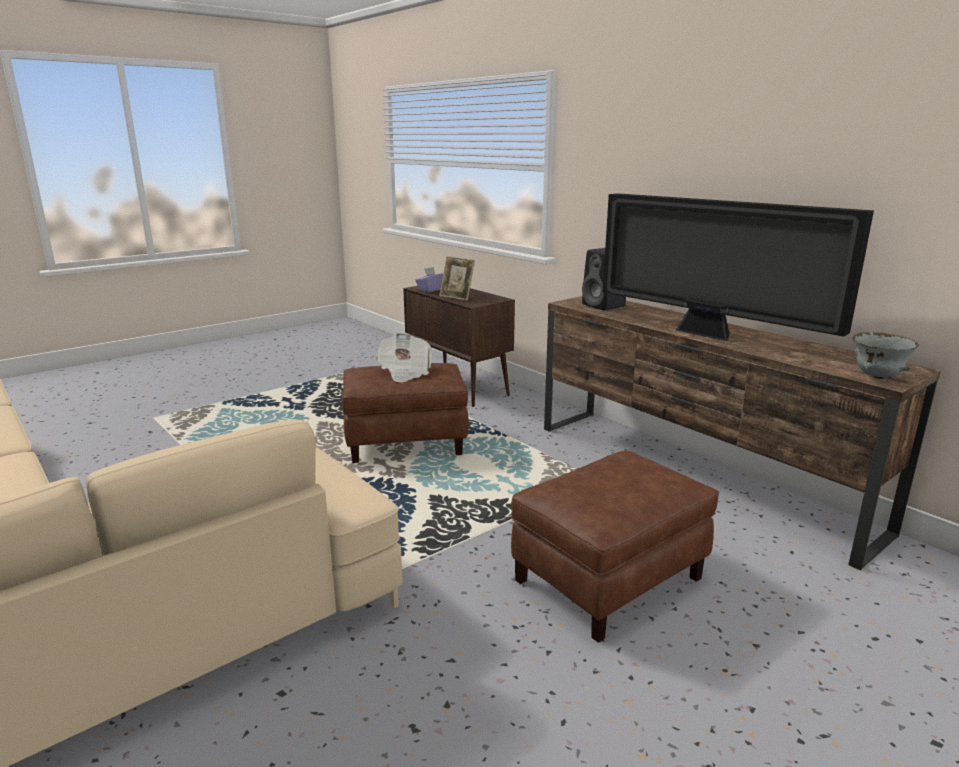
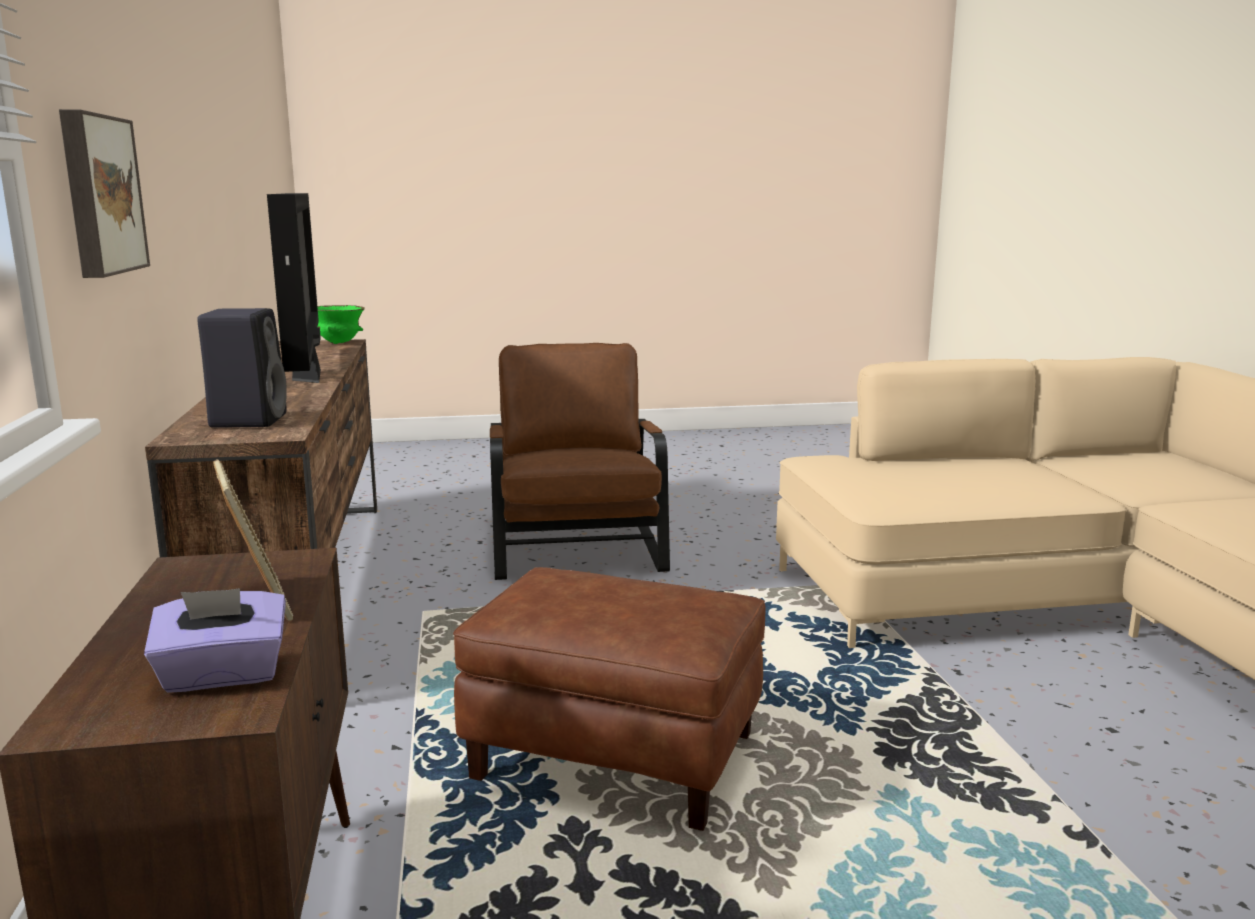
camera: 150 degrees left, 5 degrees down
newspaper [376,332,432,382] -> none
brown ottoman [511,451,719,643] -> brown armchair [490,343,670,580]
grey bowl [852,332,919,379] -> green bowl [317,305,365,344]
none -> picture [59,109,150,278]

